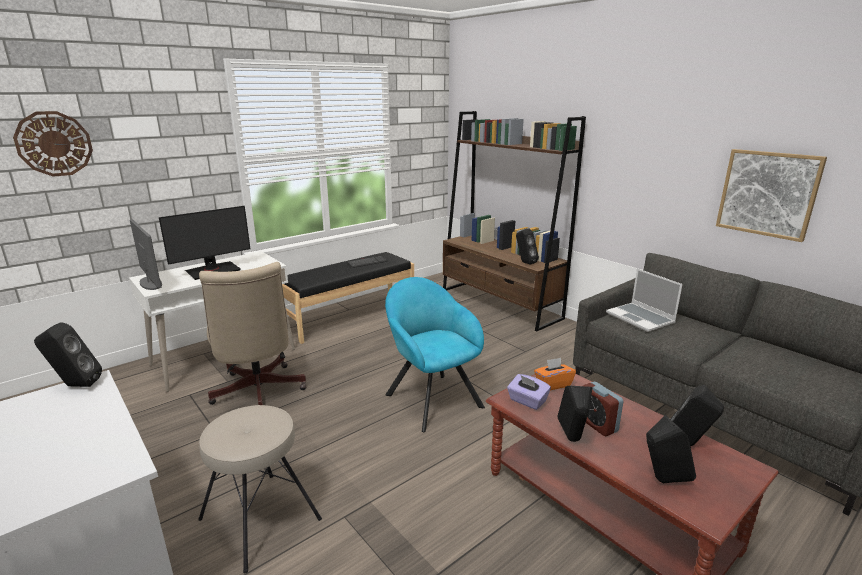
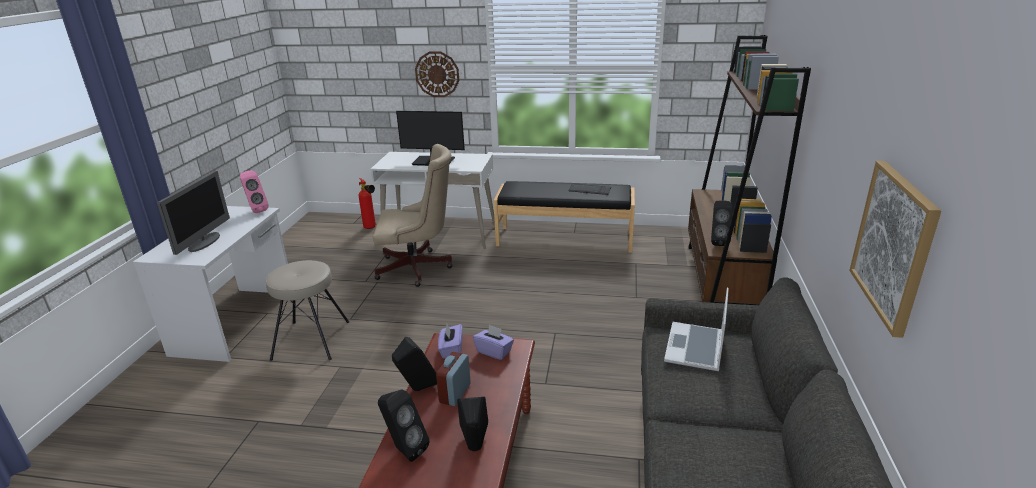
camera: 50 degrees right, 5 degrees up
wall clock [13,111,93,177] -> wall clock moved to [415,51,459,97]
black speaker [34,322,102,387] -> pink speaker [240,170,269,213]
monitor [130,219,162,290] -> monitor moved to [157,171,230,255]
beige office chair [199,262,306,405] -> beige office chair turned 120 degrees counterclockwise [373,144,452,287]
turquoise armchair [385,277,485,432] -> none
orange tissue box [534,358,576,391] -> purple tissue box [473,325,514,360]
none -> fire extinguisher [359,178,376,229]

